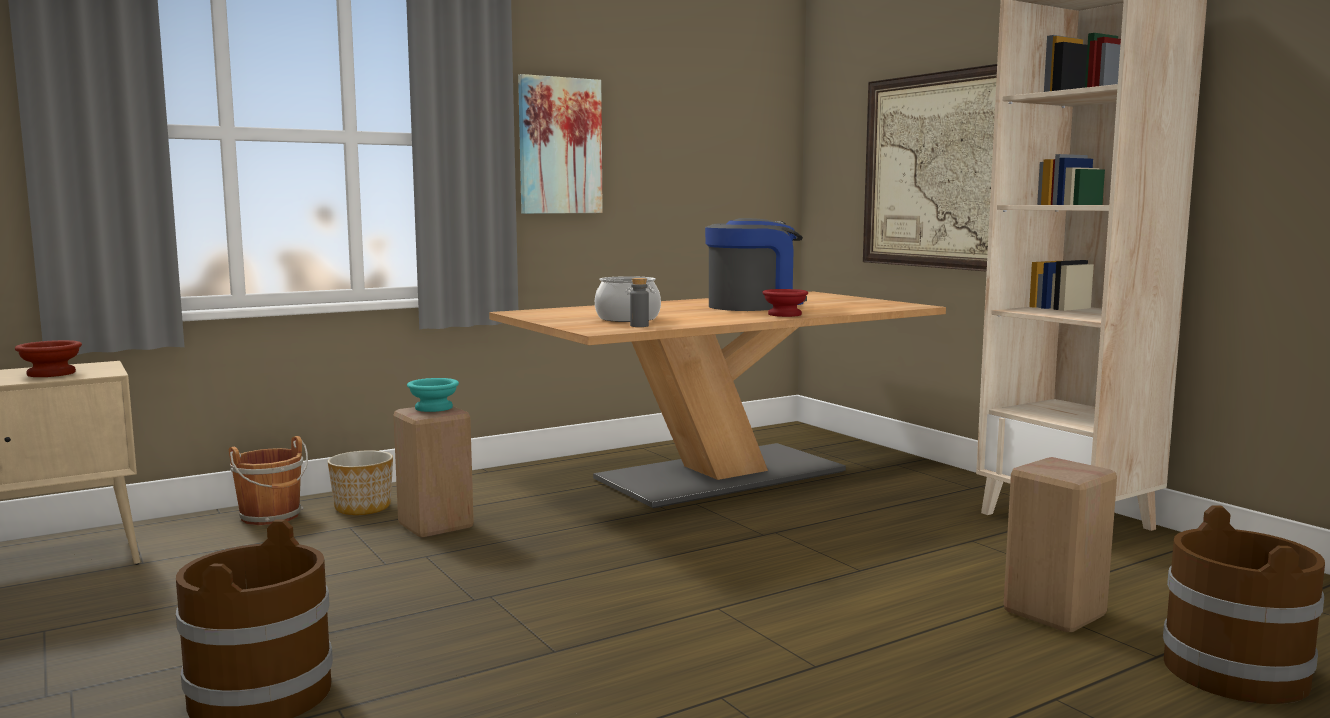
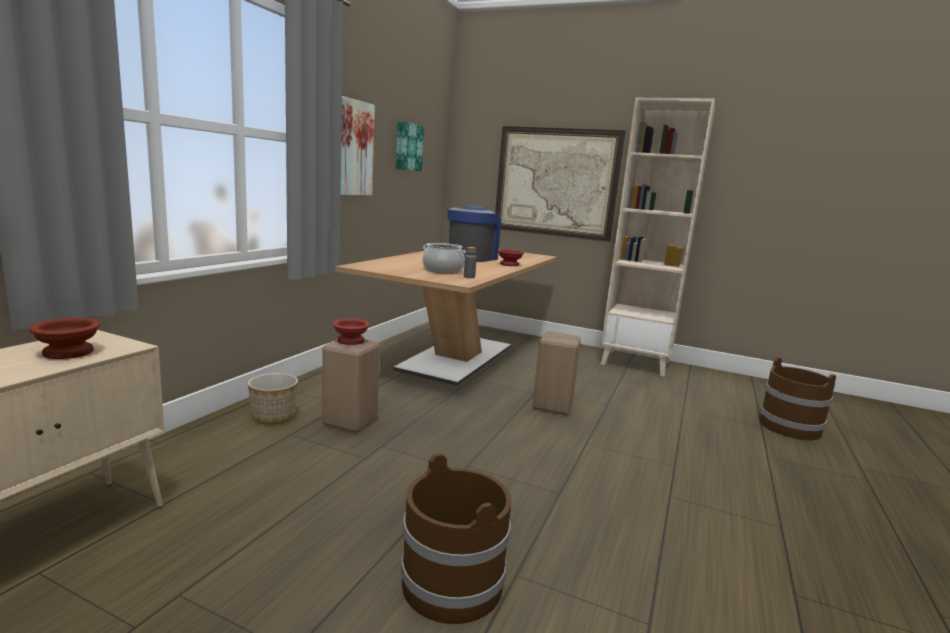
camera: 35 degrees left, 5 degrees up
brown bucket [229,436,308,525] -> none
turquoise bowl [407,378,459,412] -> red bowl [333,319,370,345]
beige stool [1003,457,1117,632] -> beige stool moved to [532,331,581,415]
none -> picture [396,121,424,171]

